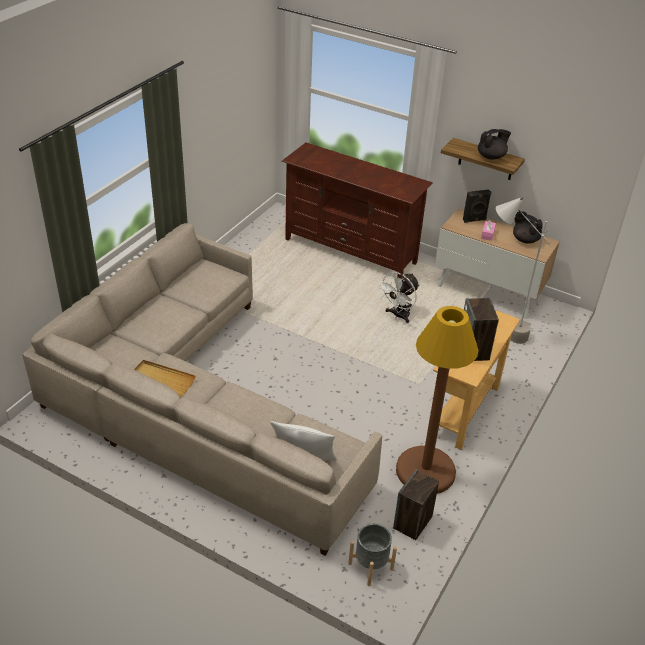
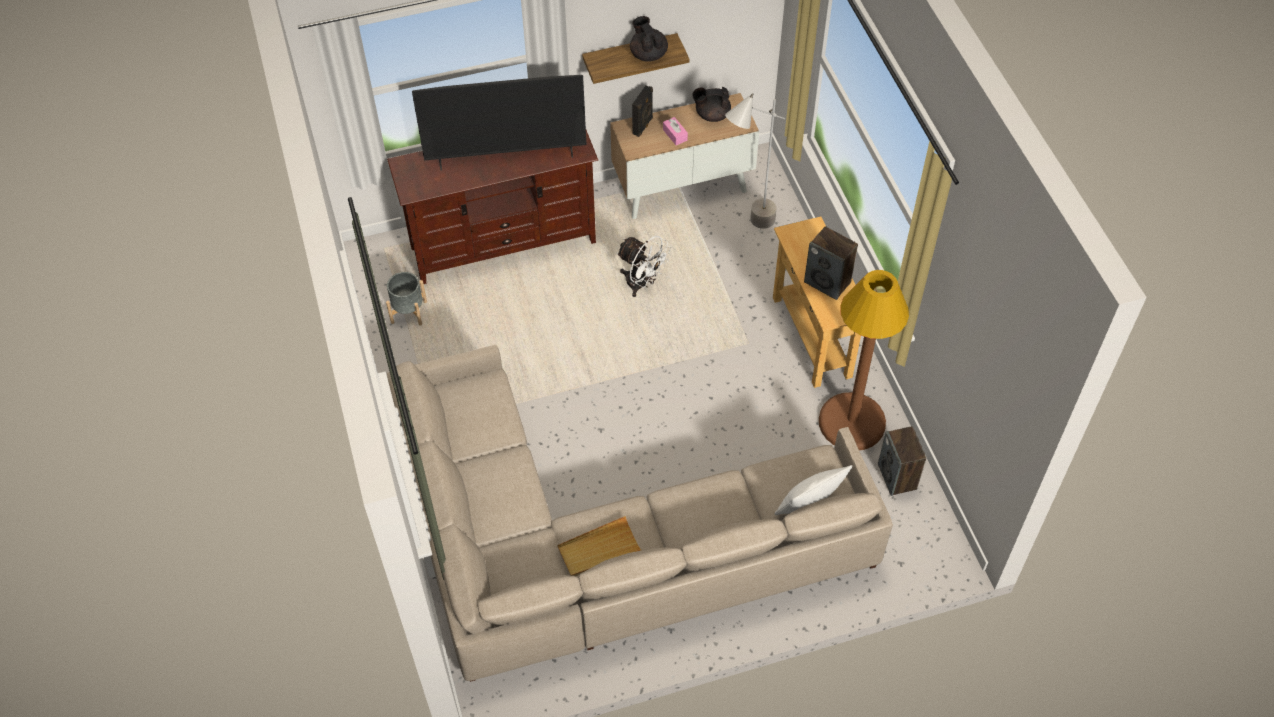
camera: 45 degrees left, 15 degrees up
grey planter [348,523,397,586] -> grey planter moved to [386,272,427,326]
white fan [377,272,420,323] -> white fan turned 45 degrees counterclockwise [617,236,671,297]
black teapot [478,129,511,160] -> black teapot turned 45 degrees counterclockwise [630,16,668,62]
none -> television [412,75,586,171]

